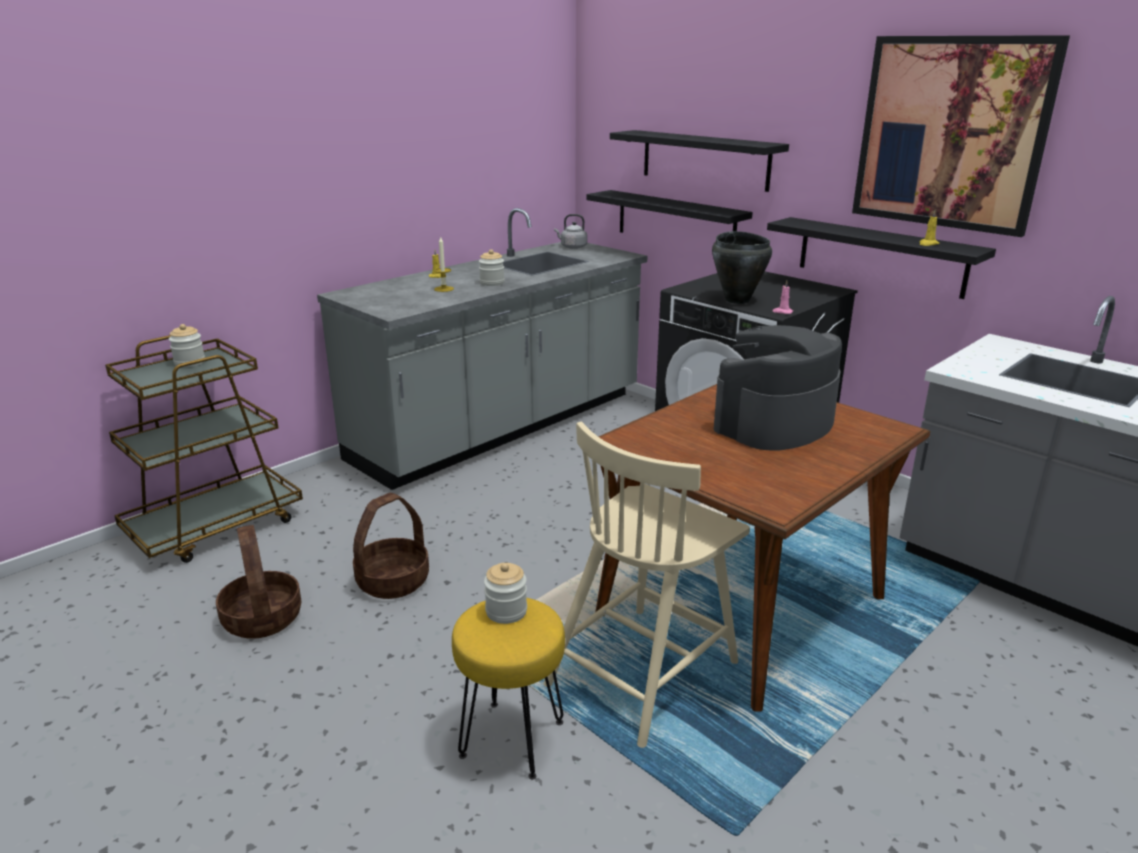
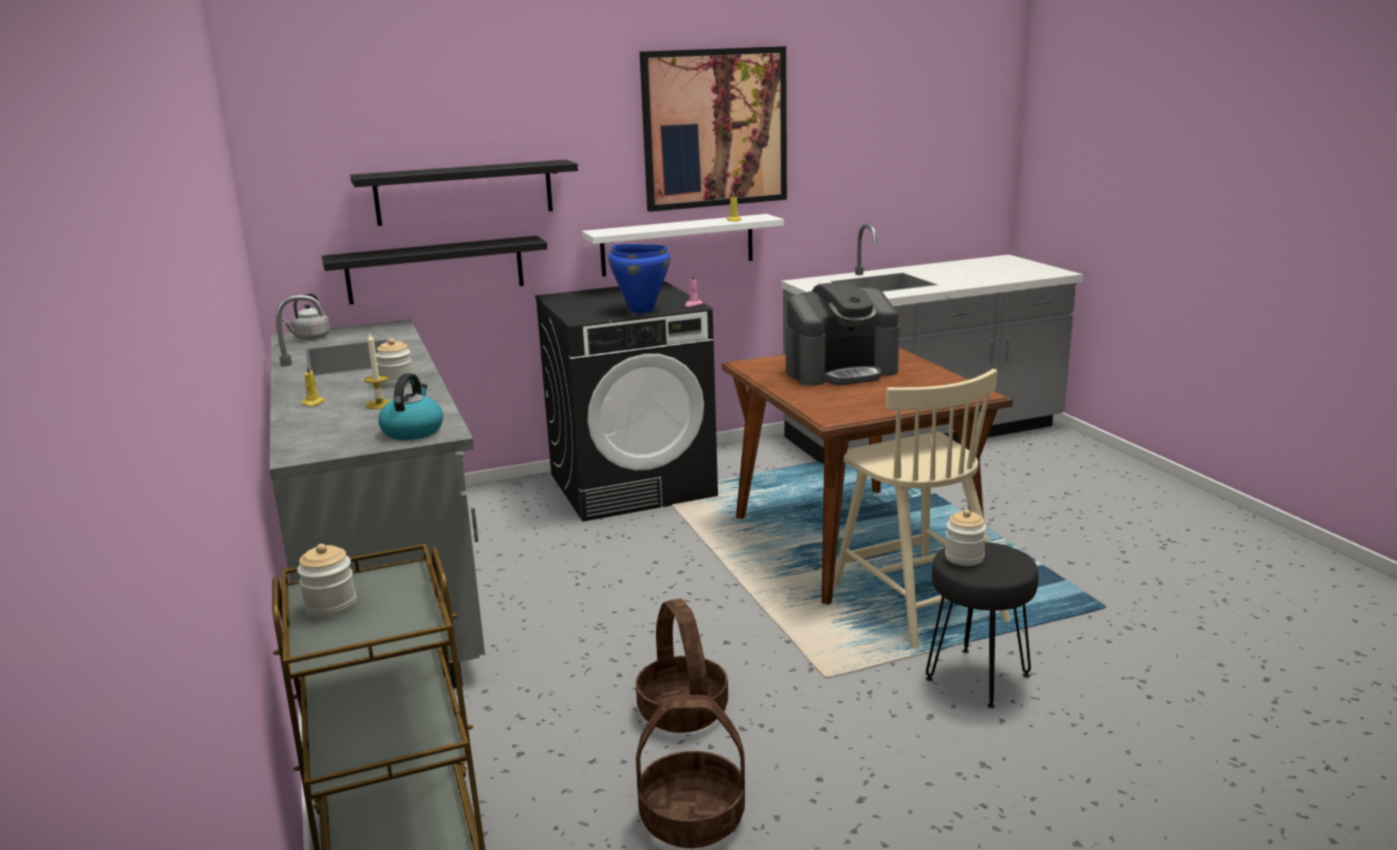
camera: 65 degrees left, 5 degrees down
yellow stool [452,598,565,779] -> black stool [926,542,1038,708]
black cooking pot [712,231,772,304] -> blue cooking pot [608,244,670,313]
coffee machine [713,325,842,451] -> coffee machine turned 90 degrees counterclockwise [786,281,900,386]
black shelf [767,217,996,299] -> white shelf [582,214,784,277]
none -> kettle [378,373,443,440]

